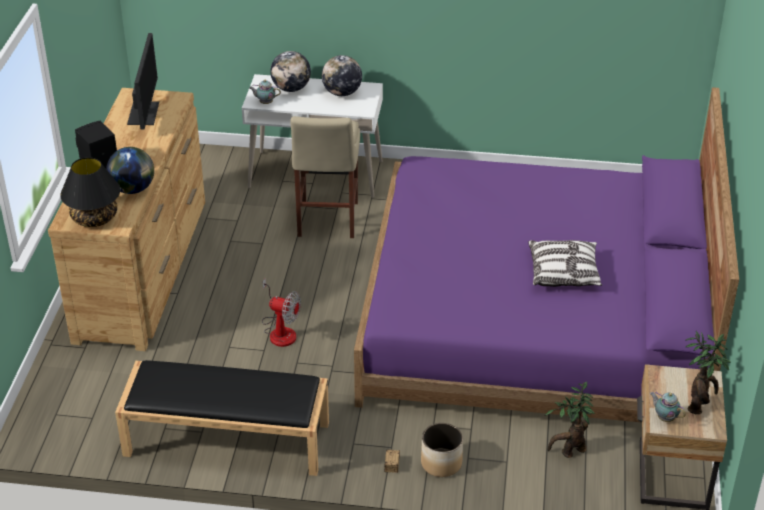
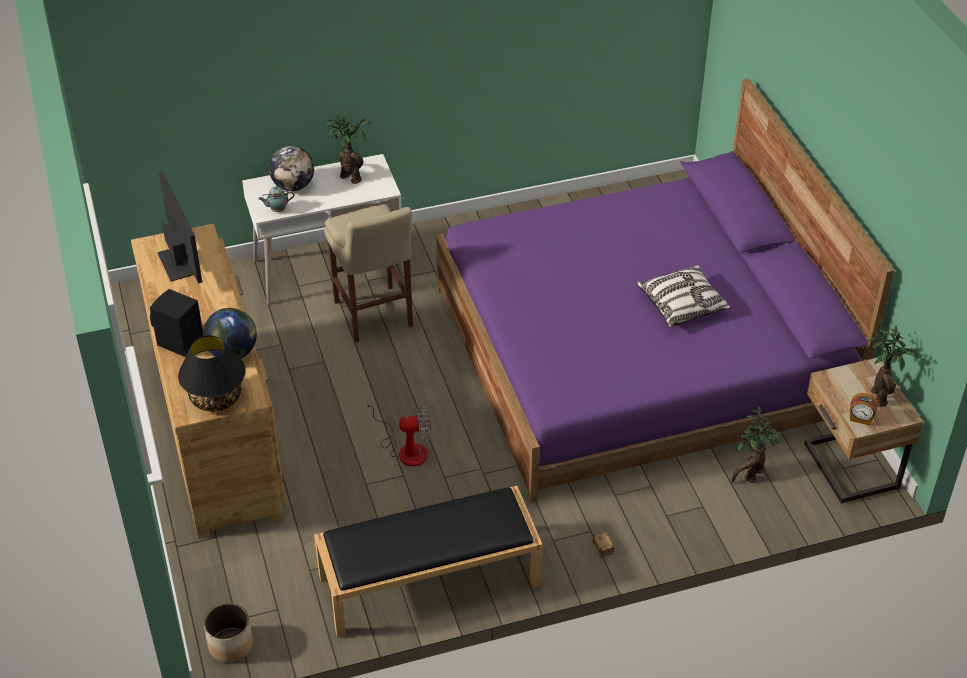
camera: 25 degrees left, 5 degrees up
globe [322,55,362,96] -> potted plant [325,113,371,184]
planter [421,423,463,477] -> planter moved to [204,603,253,663]
teapot [650,392,686,422] -> alarm clock [850,393,878,425]

